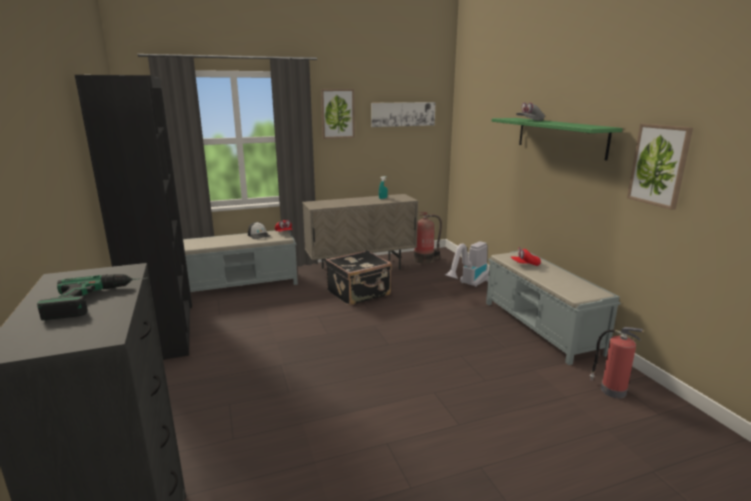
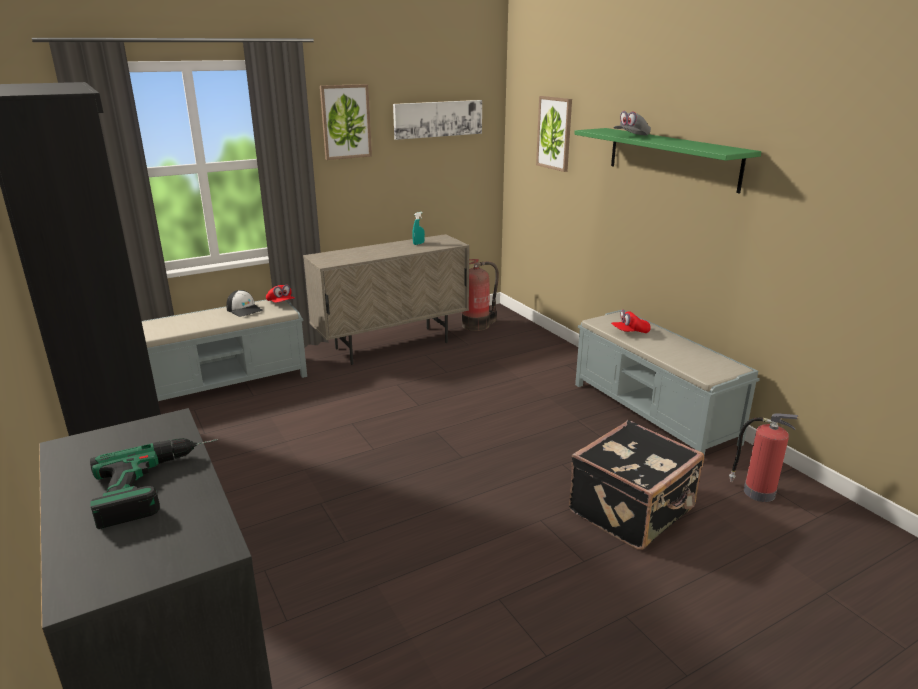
camera: 10 degrees left, 5 degrees up
black suitcase [326,250,392,306] -> black suitcase moved to [569,420,704,550]
vacuum cleaner [445,241,489,287] -> none
picture [627,124,693,210] -> picture moved to [536,96,572,172]

